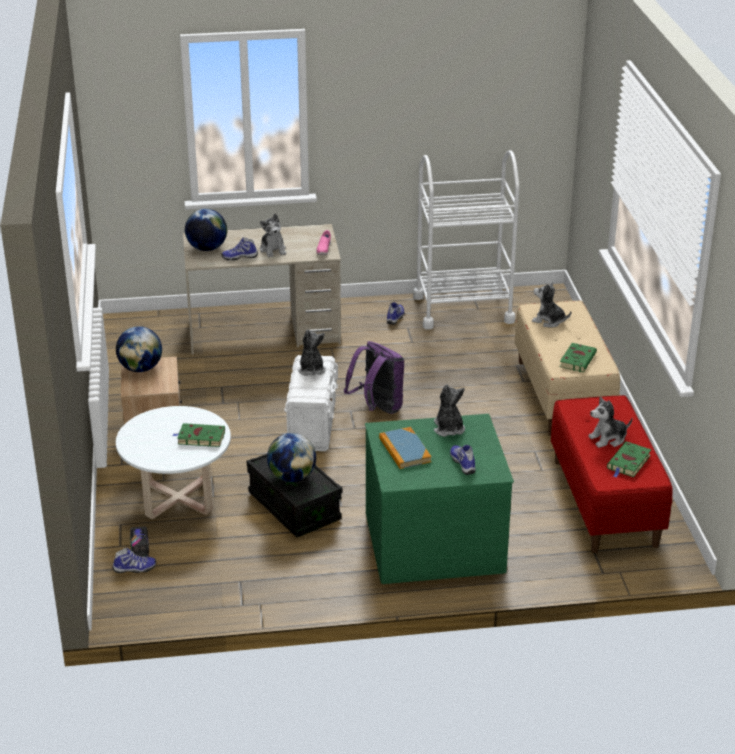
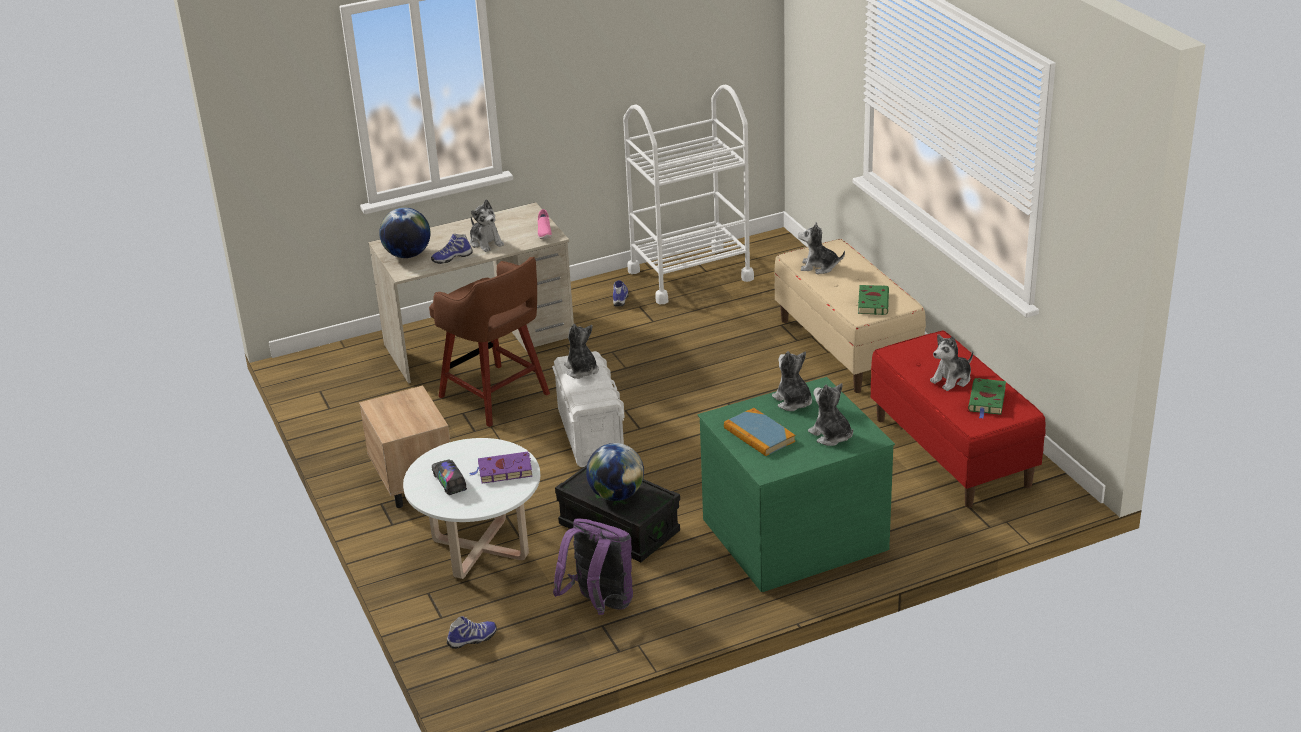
camera: 15 degrees left, 0 degrees up
globe [116,326,162,372] -> none
toy truck [130,527,149,557] -> toy truck moved to [432,459,467,495]
green book [173,423,225,447] -> purple book [470,452,532,484]
purple backpack [344,341,404,414] -> purple backpack moved to [553,518,633,615]
shoe [450,445,476,475] -> plush toy [808,383,853,446]
none -> brown stool [429,257,550,427]

